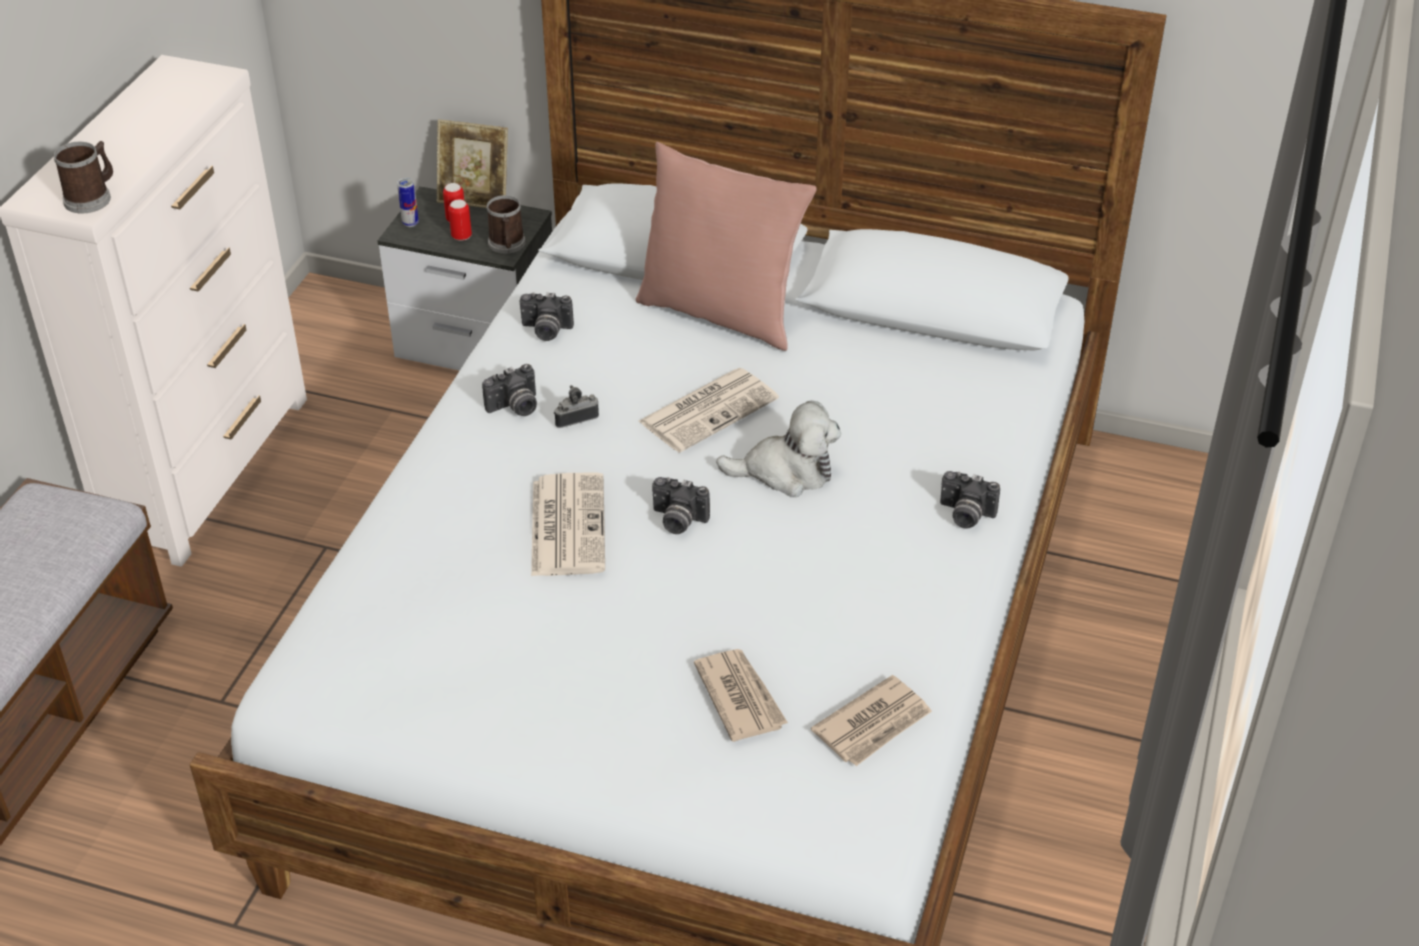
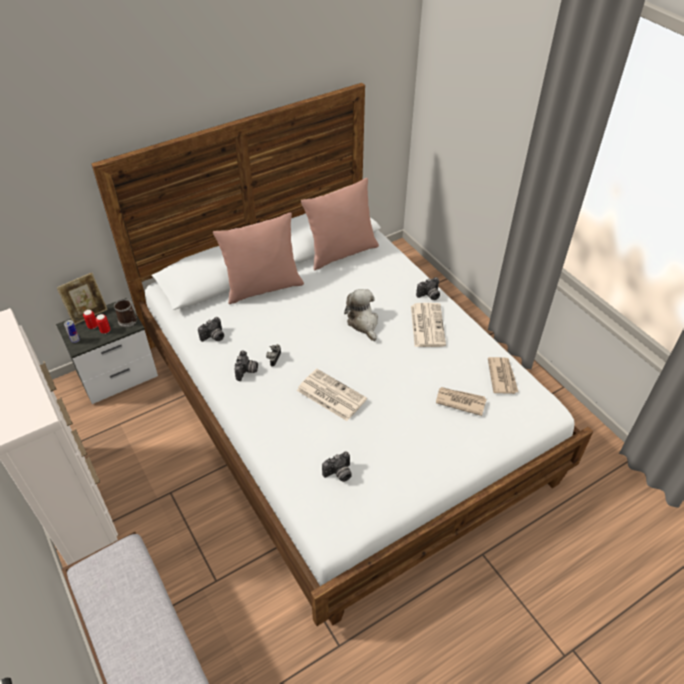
camera: 50 degrees left, 5 degrees up
mug [54,141,113,214] -> none
newspaper [639,368,779,453] -> newspaper moved to [411,303,446,347]
camera [652,477,710,534] -> camera moved to [322,451,352,482]
plush toy [716,401,841,497] -> plush toy turned 60 degrees counterclockwise [344,289,378,341]
none -> pink pillow [301,178,379,270]

